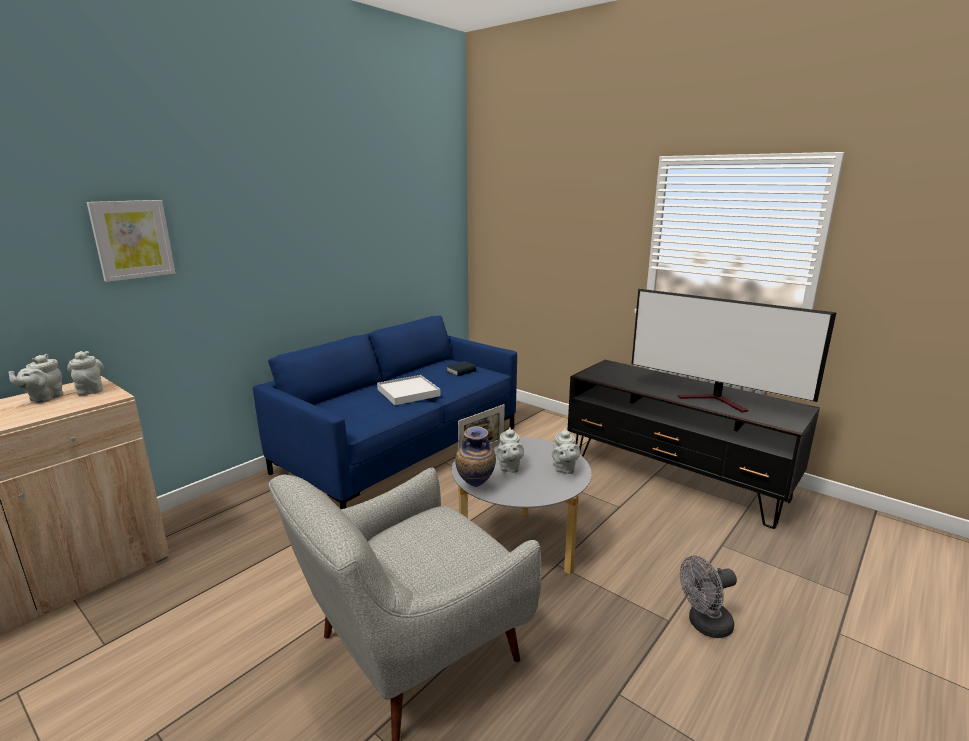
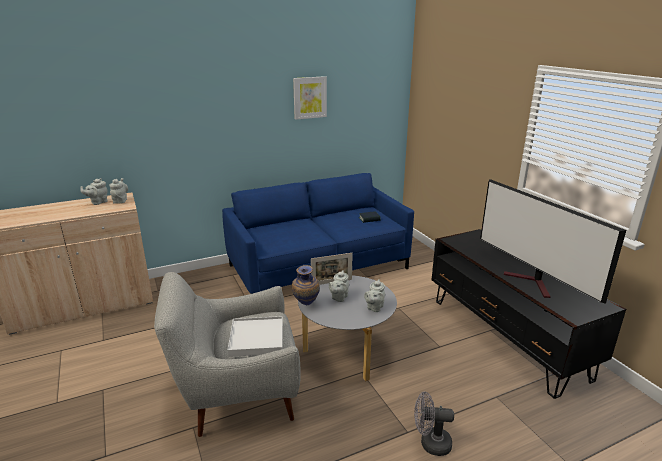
camera: 25 degrees right, 5 degrees up
picture [87,200,175,282] -> picture moved to [293,76,327,120]
white tray [377,375,441,405] -> white tray moved to [228,316,283,357]

